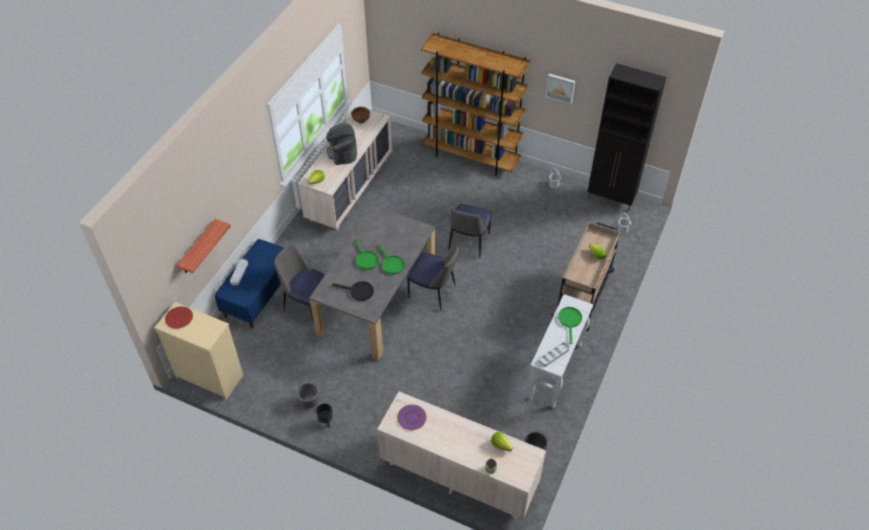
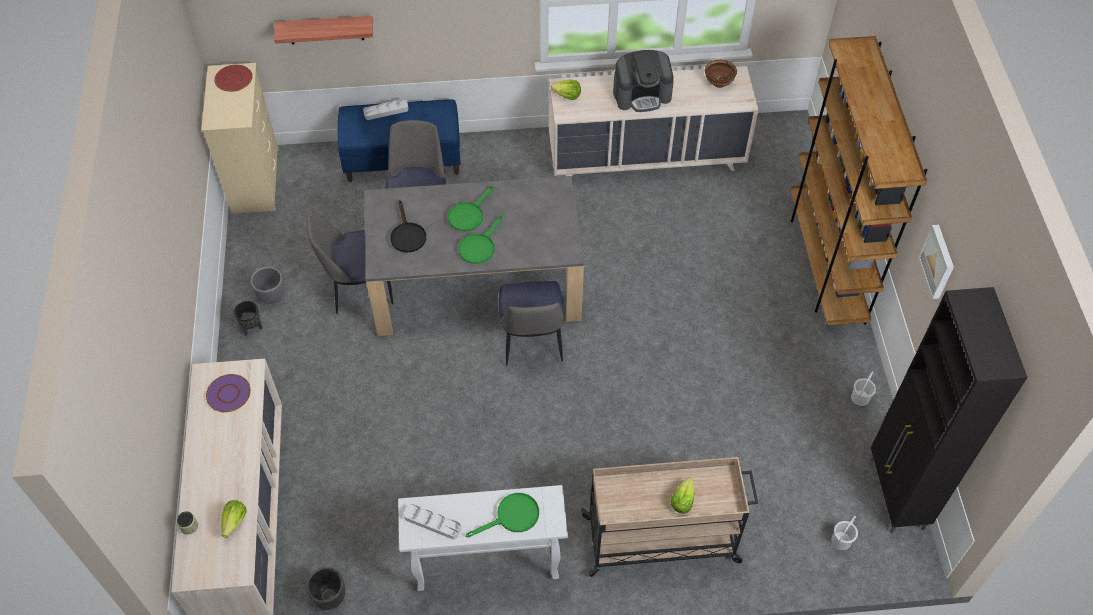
camera: 60 degrees right, 5 degrees up
coffee machine [326,122,357,165] -> coffee machine turned 150 degrees counterclockwise [613,50,674,112]
chair [448,204,492,257] -> chair moved to [306,210,393,314]

